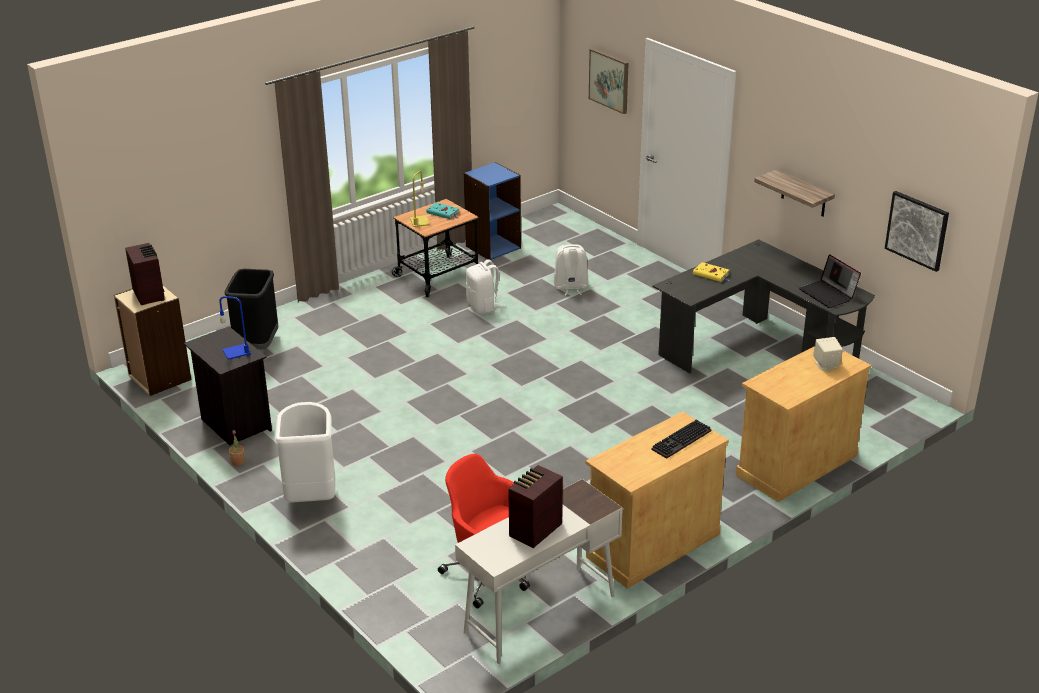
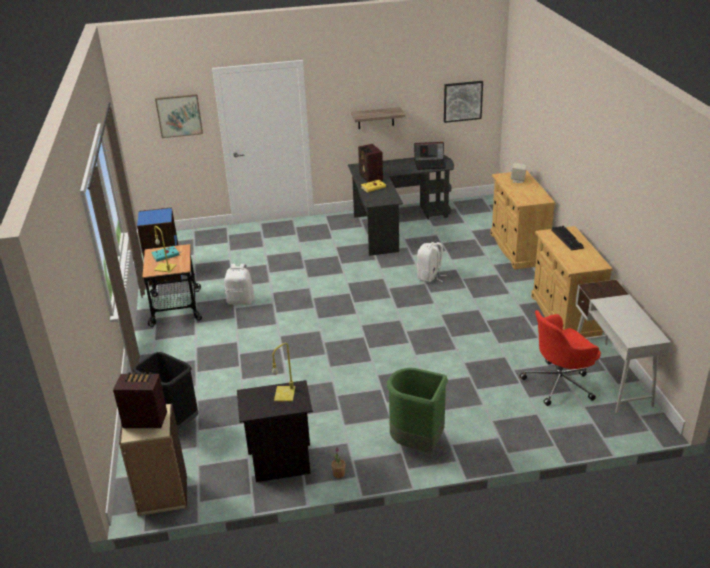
camera: 60 degrees left, 0 degrees up
blue table lamp [219,296,251,360] -> yellow table lamp [272,343,295,402]
white trash can [275,402,335,502] -> green trash can [387,368,448,453]
radio [508,465,563,548] -> radio moved to [358,144,383,182]
white backpack [553,245,588,295] -> white backpack moved to [417,242,446,282]

